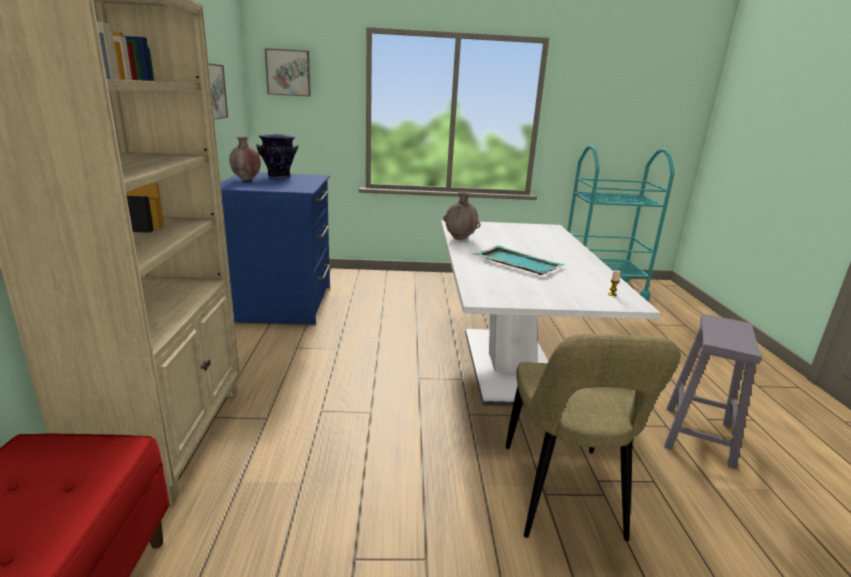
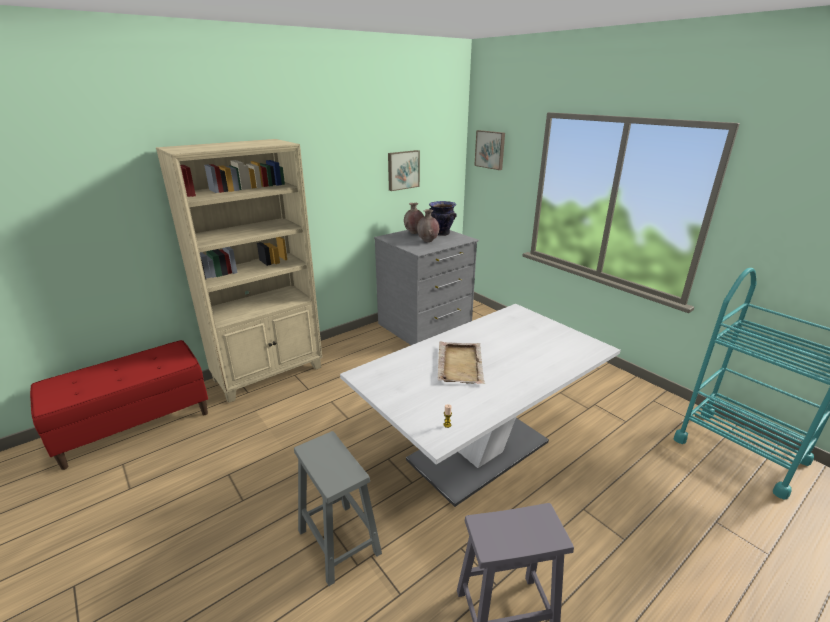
camera: 55 degrees right, 5 degrees up
blue dresser [220,172,330,325] -> grey dresser [374,230,479,345]
brown vase [443,192,480,240] -> brown vase moved to [417,209,439,242]
turquoise tray [474,245,565,275] -> beige tray [438,342,486,384]
beige chair [506,334,681,541] -> grey stool [294,431,382,586]

